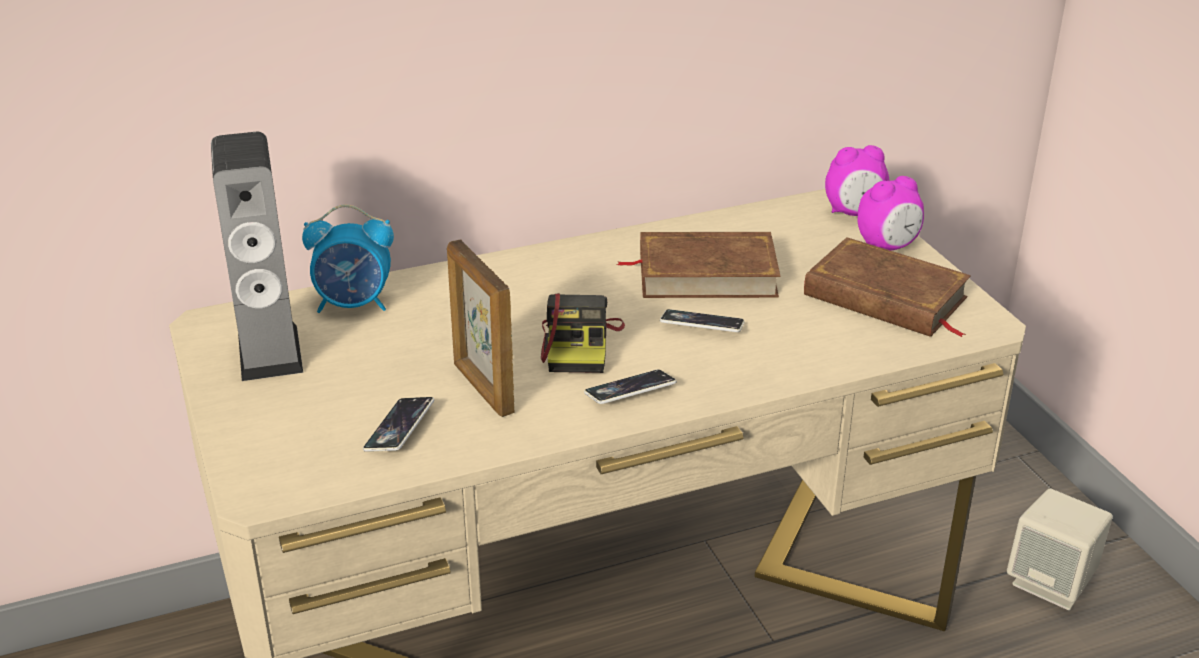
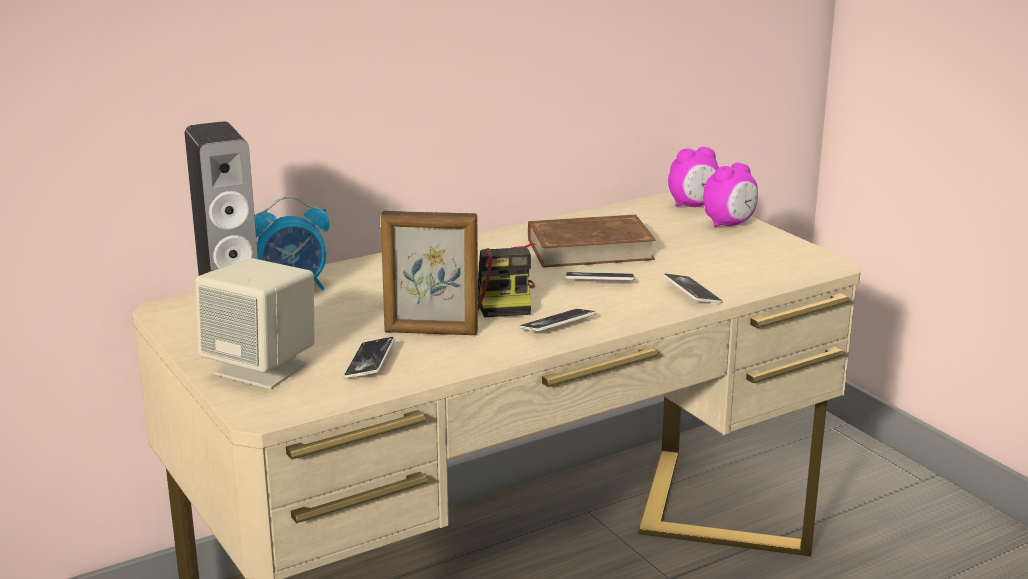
camera: 10 degrees left, 10 degrees down
picture frame [447,239,515,417] -> picture frame turned 45 degrees counterclockwise [381,211,478,335]
brown book [804,237,971,337] -> none
beige speaker [1007,489,1113,610] -> beige speaker moved to [195,258,315,389]
none -> phone [663,274,723,303]

